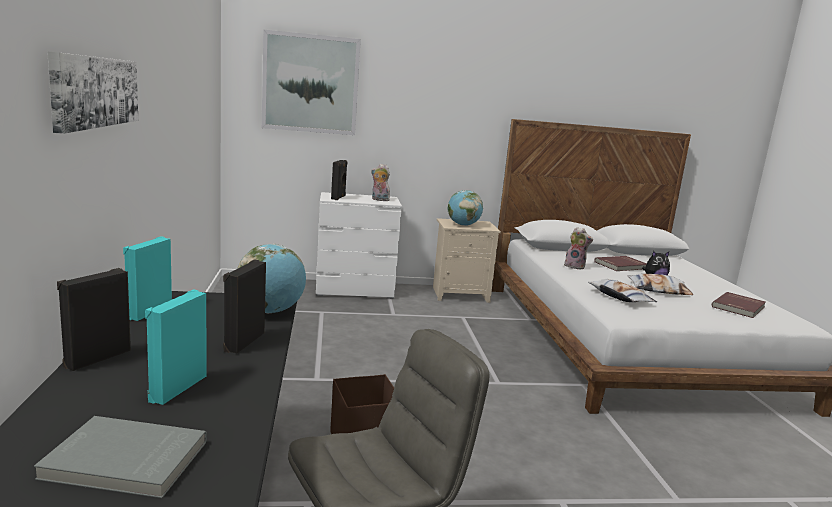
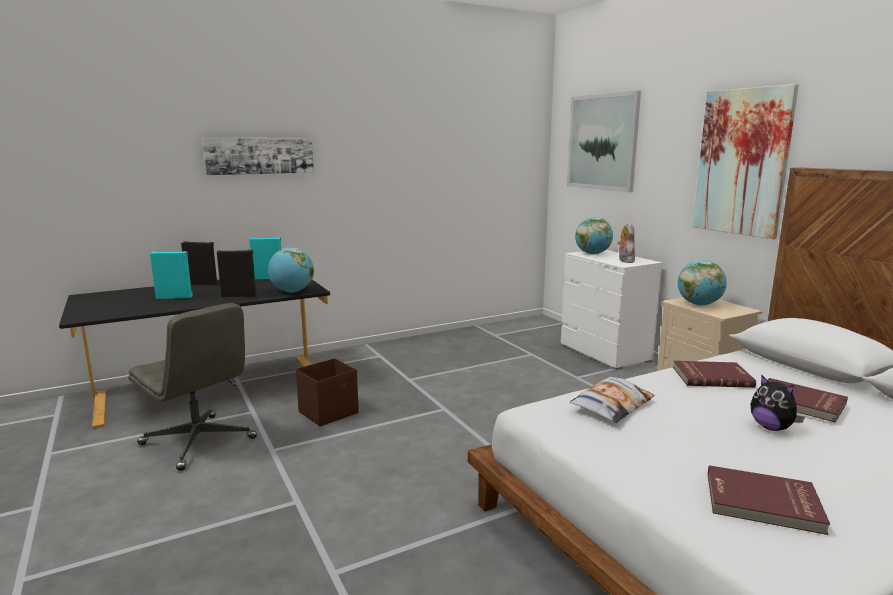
camera: 70 degrees right, 0 degrees up
grey book [34,416,207,498] -> none
black speaker [331,160,348,200] -> globe [575,217,613,255]
plush toy [564,227,593,270] -> red book [673,361,756,388]
pillow [627,274,693,295] -> none
none -> picture [693,84,799,239]

